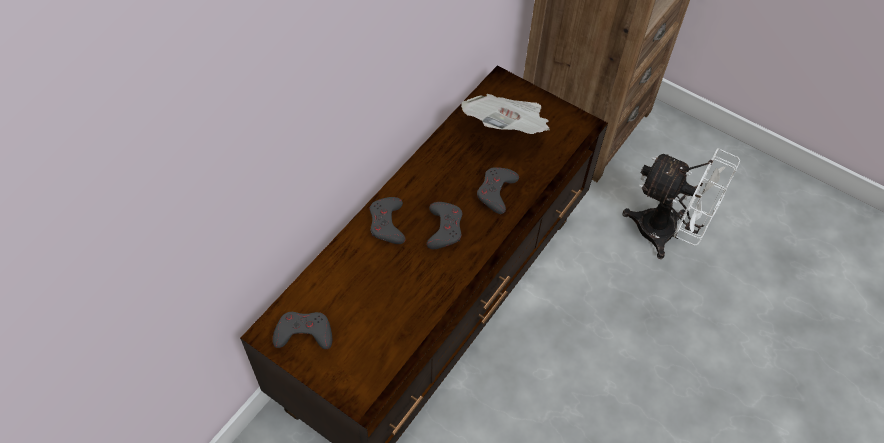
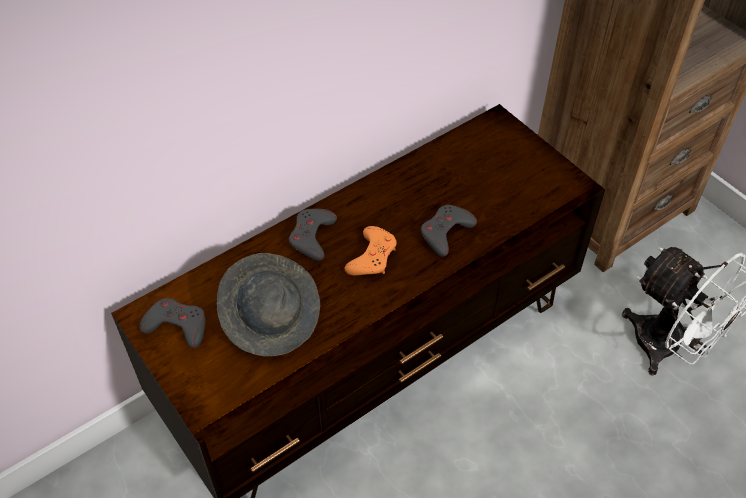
camera: 20 degrees right, 5 degrees down
grey game controller [427,202,463,249] -> orange game controller [345,226,397,275]
newspaper [461,94,550,134] -> none
none -> grey hat [217,253,320,357]

